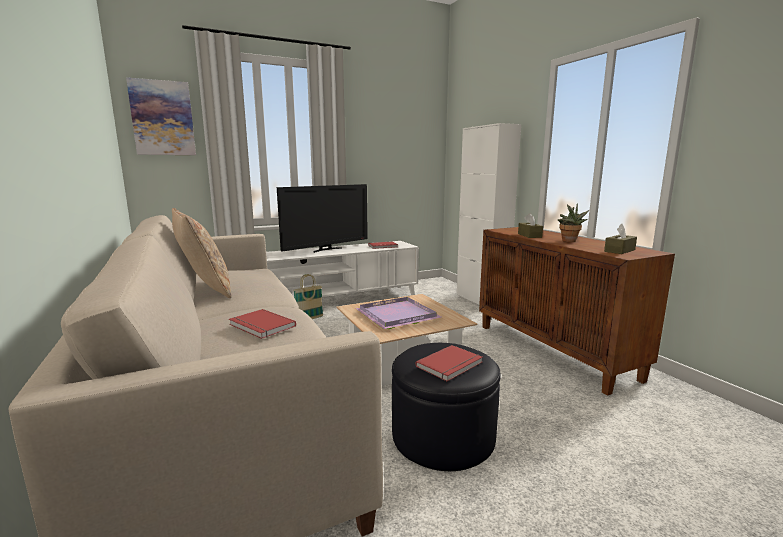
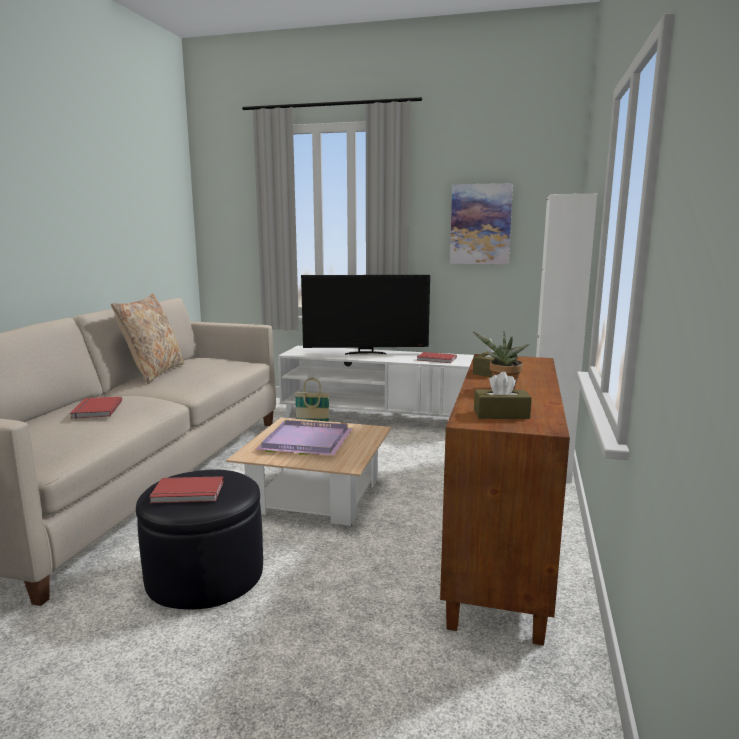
camera: 40 degrees right, 0 degrees up
picture [126,77,196,155] -> picture moved to [450,183,513,265]

